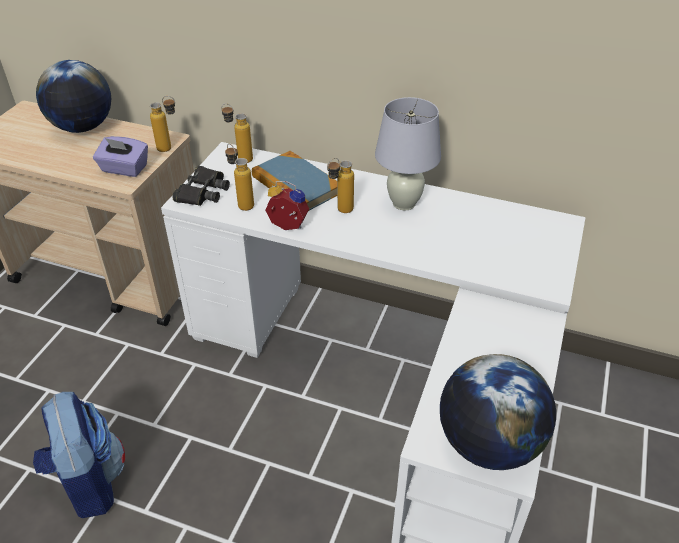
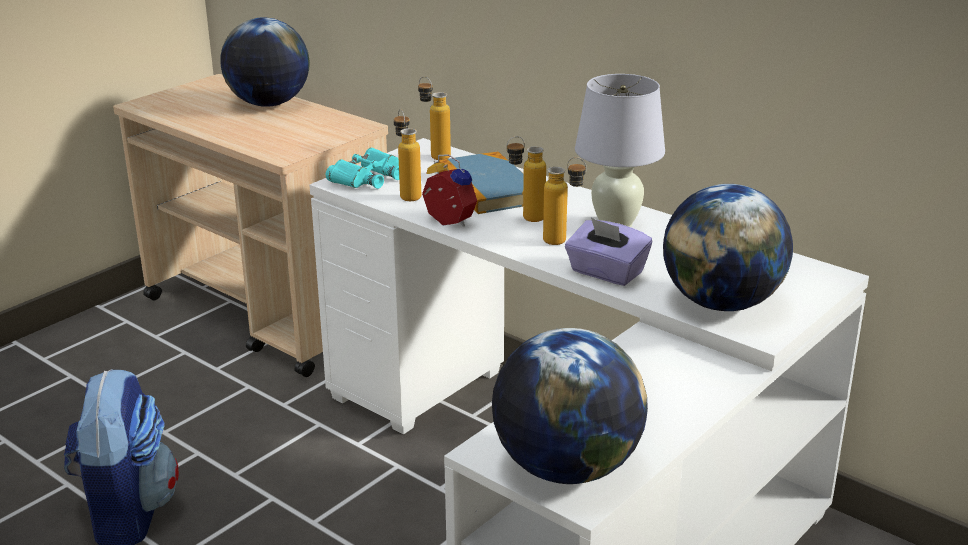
camera: 20 degrees right, 15 degrees down
purple tissue box [93,136,148,177] -> purple tissue box moved to [565,218,652,286]
bottle [150,96,175,152] -> bottle moved to [543,157,587,245]
black binoculars [172,166,230,206] -> turquoise binoculars [326,148,399,189]
none -> globe [663,184,793,311]

